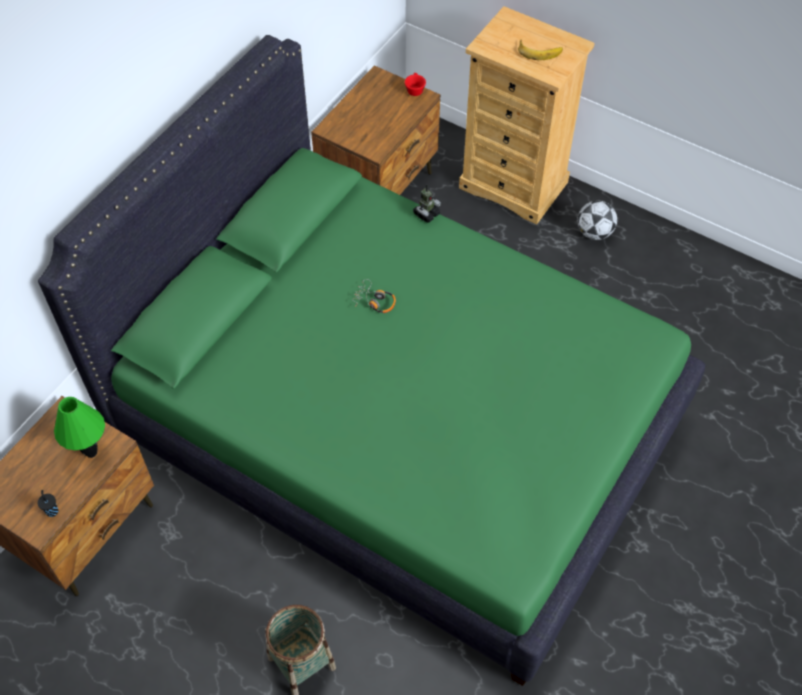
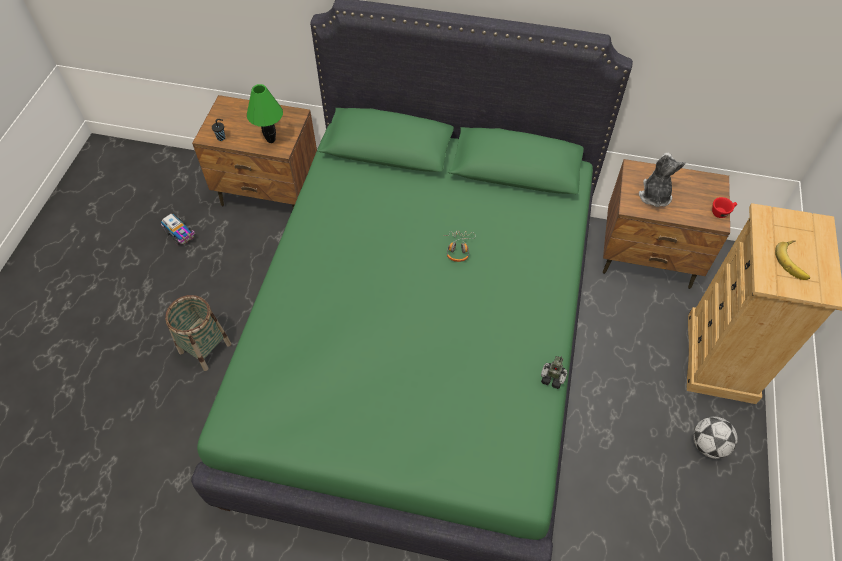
camera: 70 degrees right, 0 degrees up
toy robot [413,185,441,223] -> toy robot moved to [541,356,568,389]
none -> toy truck [161,214,195,245]
none -> plush toy [639,152,685,207]

